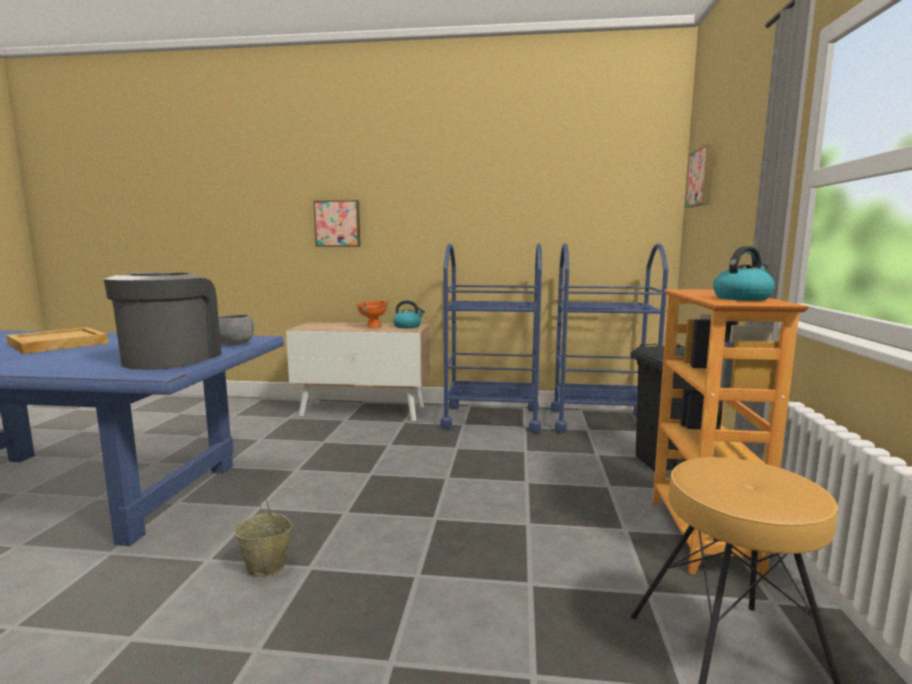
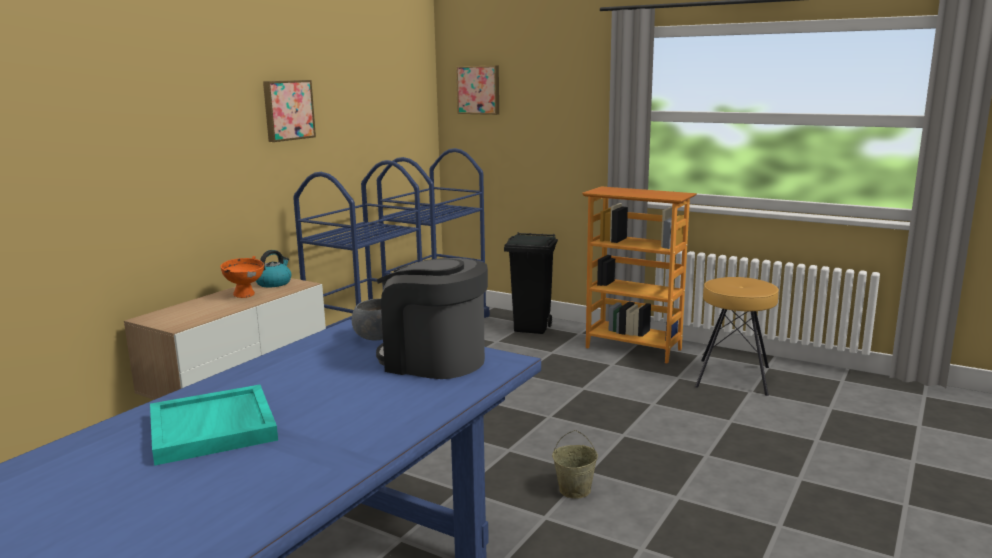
camera: 65 degrees left, 5 degrees up
beige tray [6,327,108,354] -> turquoise tray [150,385,278,466]
picture [313,200,361,247] -> picture moved to [263,80,316,142]
kettle [713,246,775,301] -> none

